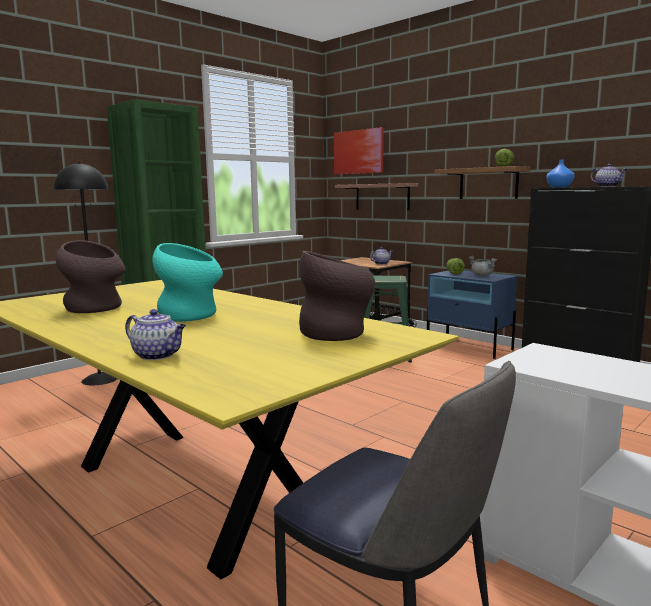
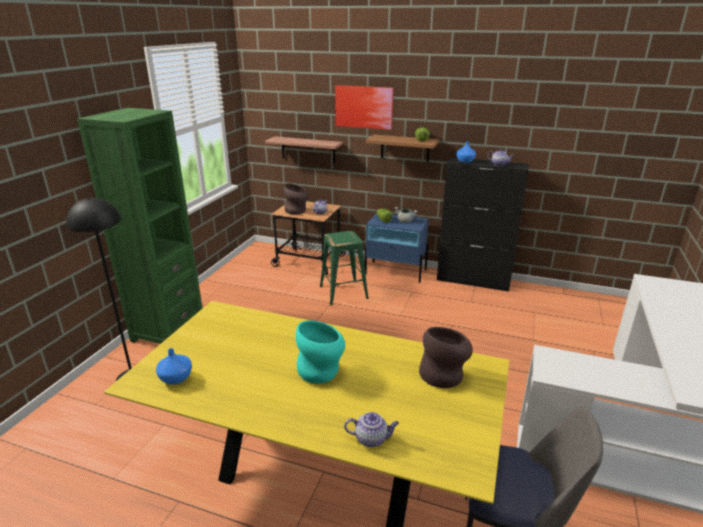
camera: 25 degrees left, 15 degrees up
brown vase [56,240,126,313] -> brown vase moved to [284,183,309,215]
picture [334,127,384,174] -> picture moved to [335,85,394,130]
none -> blue vase [156,348,192,385]

